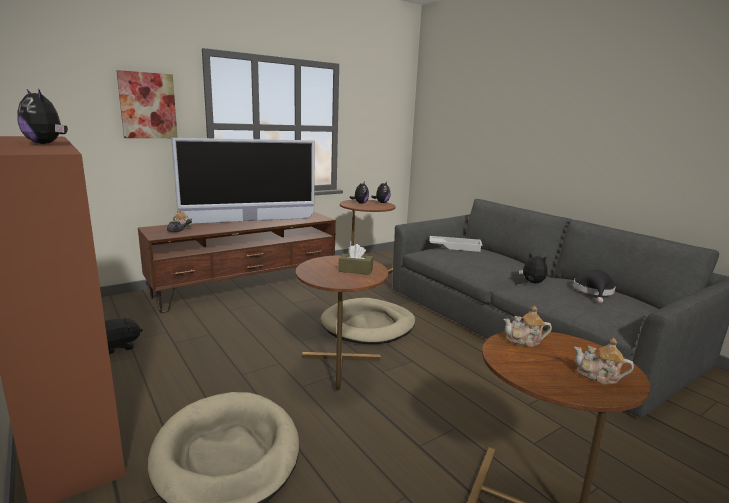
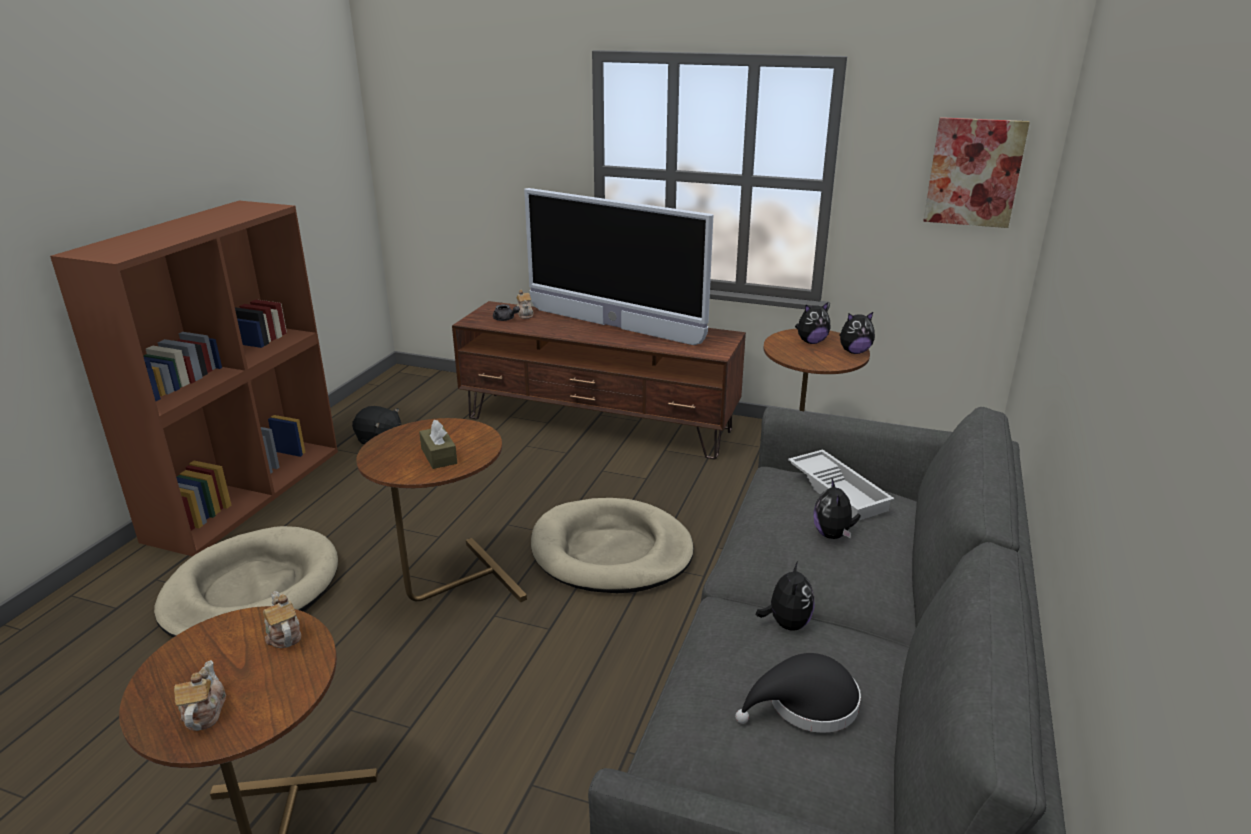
camera: 55 degrees right, 10 degrees up
plush toy [17,89,68,144] -> plush toy moved to [813,479,861,539]
picture [116,70,178,138] -> picture moved to [923,117,1030,228]

